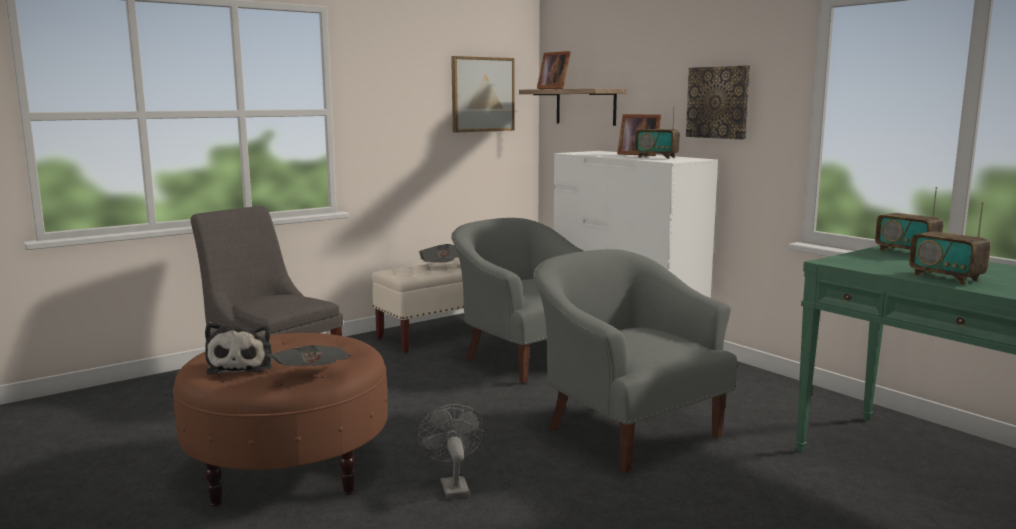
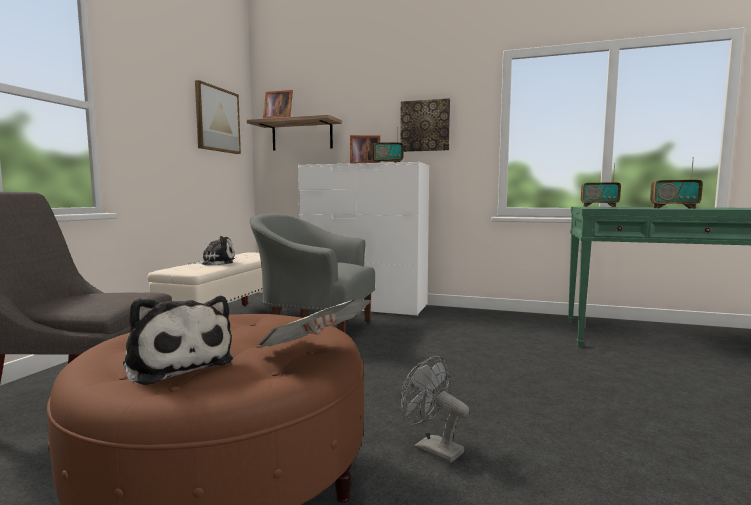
camera: 35 degrees left, 5 degrees down
newspaper [419,244,459,263] -> plush toy [189,236,235,265]
grey armchair [533,249,737,473] -> none

